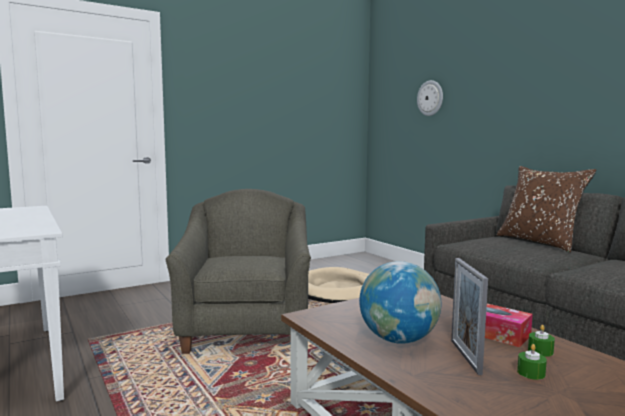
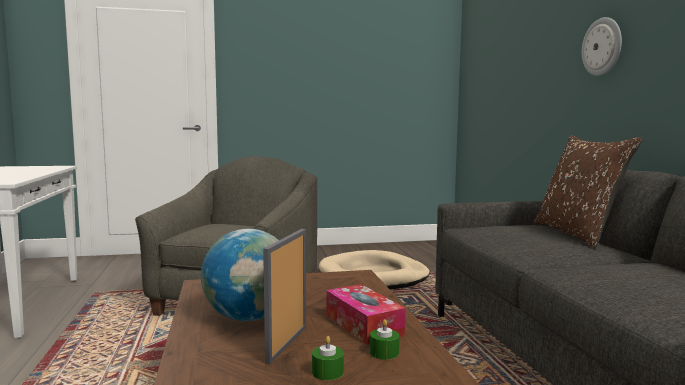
camera: 20 degrees right, 0 degrees up
wall clock [417,80,443,116] -> wall clock moved to [581,17,622,76]

